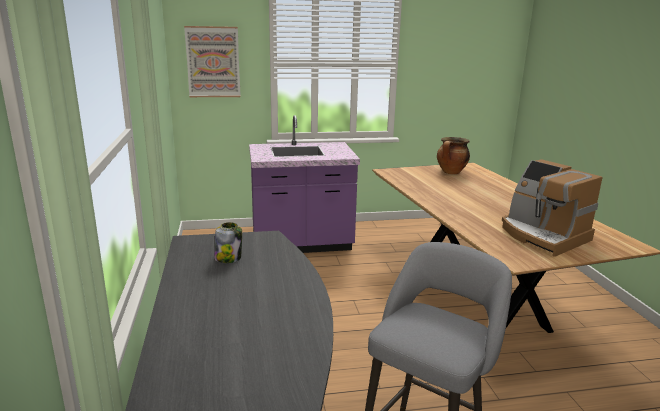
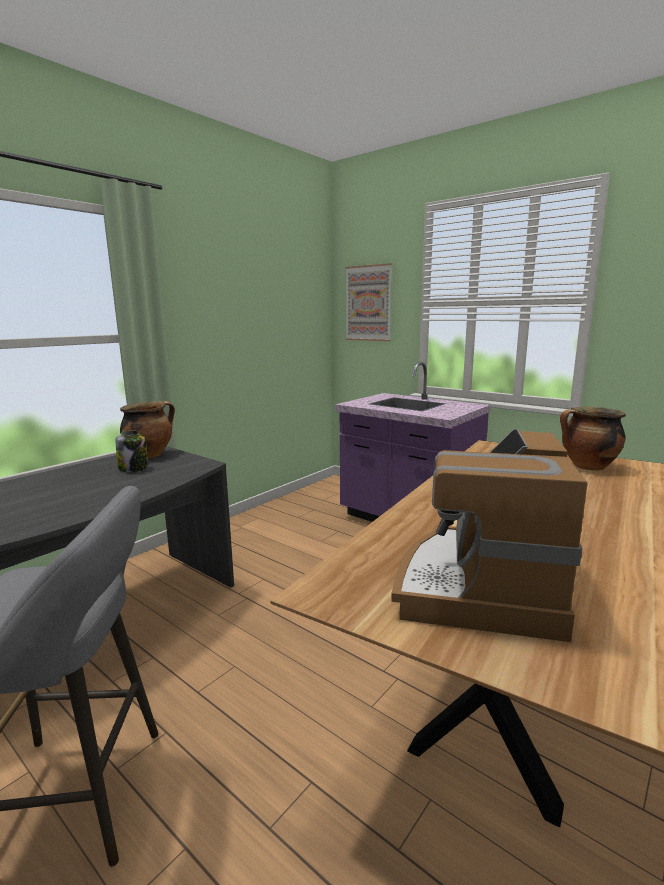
camera: 50 degrees right, 5 degrees down
none -> cooking pot [120,401,175,458]

